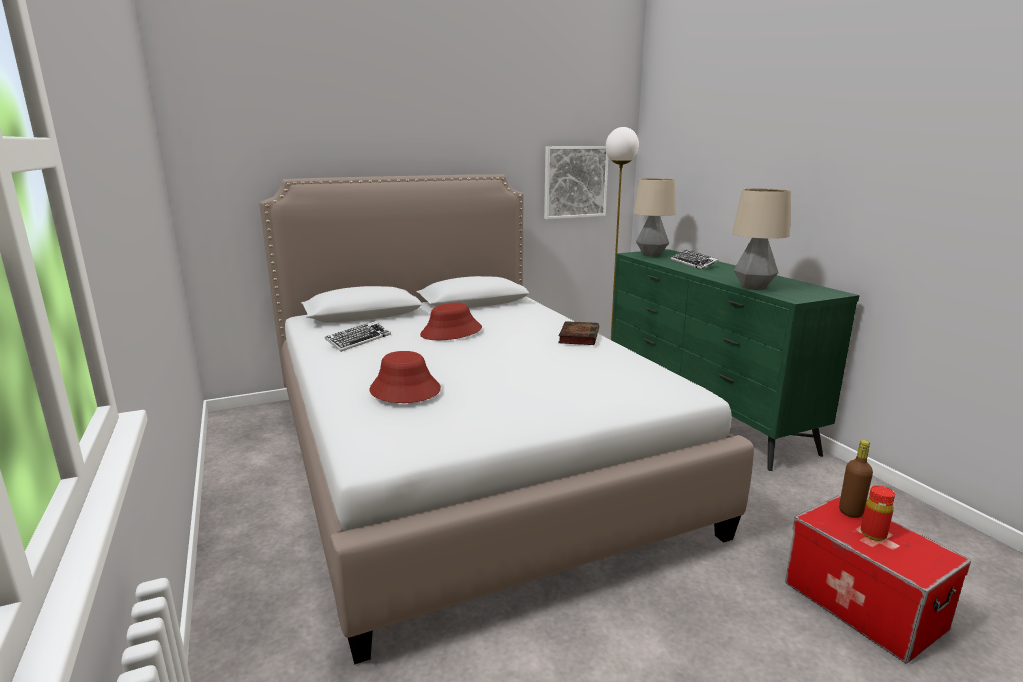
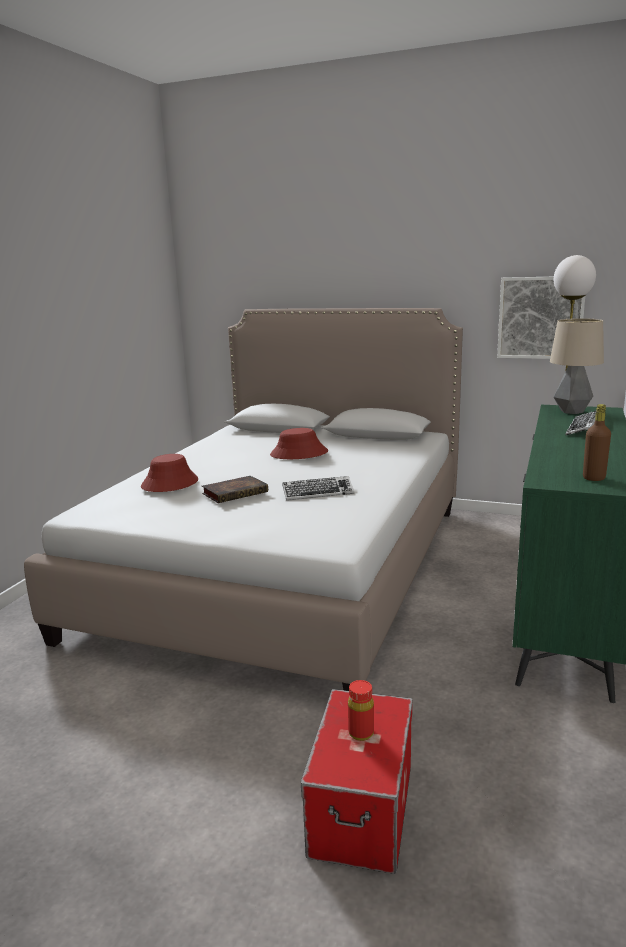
camera: 45 degrees right, 0 degrees up
keyboard [325,321,391,352] -> keyboard moved to [282,476,354,501]
book [558,321,599,345] -> book moved to [202,476,268,503]
table lamp [732,188,791,290] -> none
brown bottle [839,440,873,518] -> brown bottle moved to [583,404,611,481]

